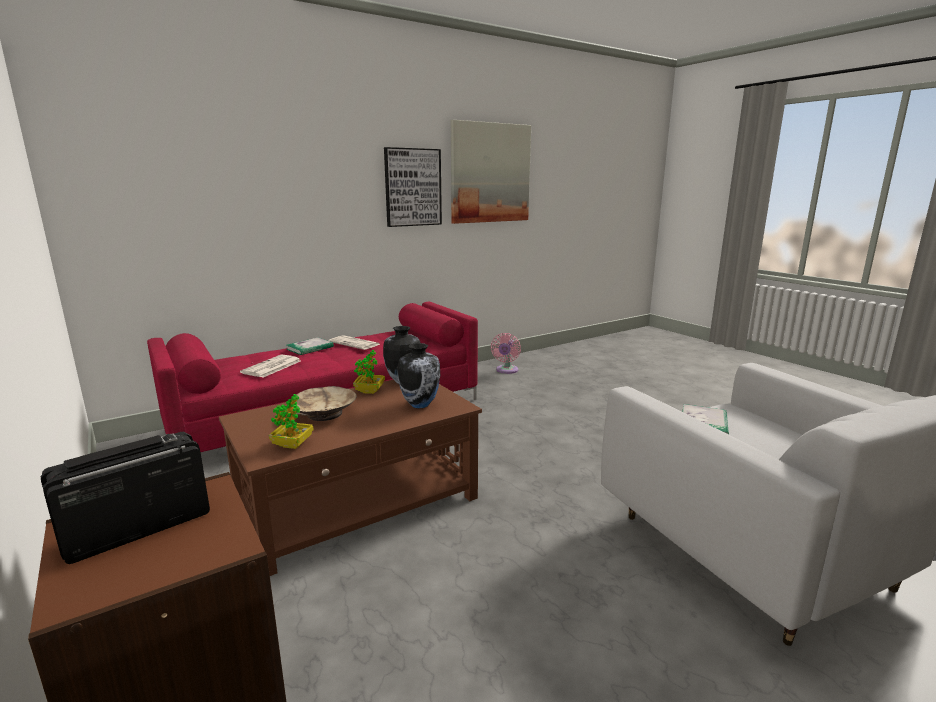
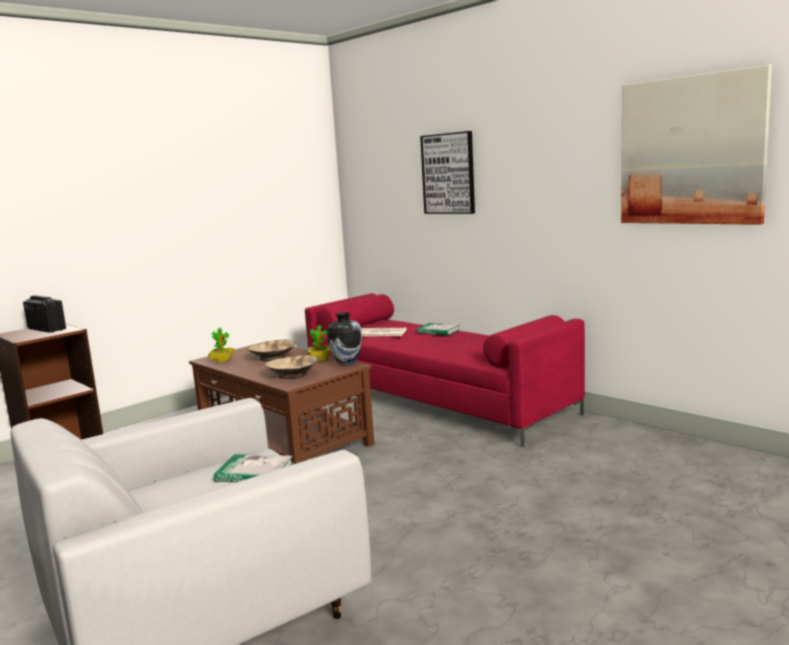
camera: 80 degrees right, 5 degrees down
newspaper [329,335,380,350] -> none
picture [384,147,442,227] -> picture moved to [420,131,475,214]
vase [398,343,440,408] -> beige bowl [265,355,318,379]
pink fan [491,333,521,374] -> none

